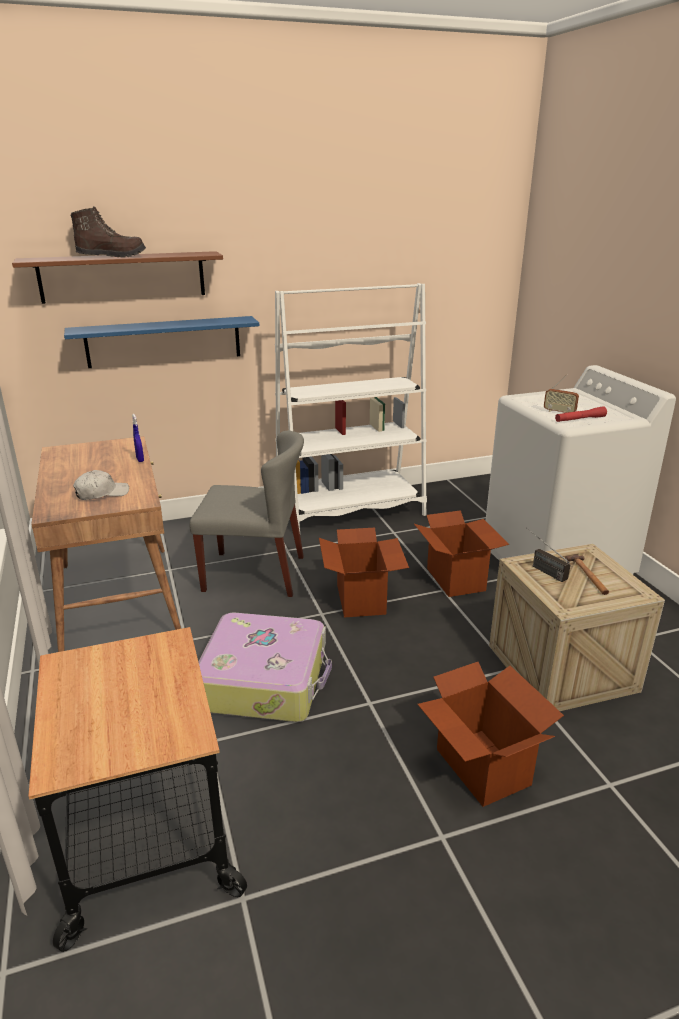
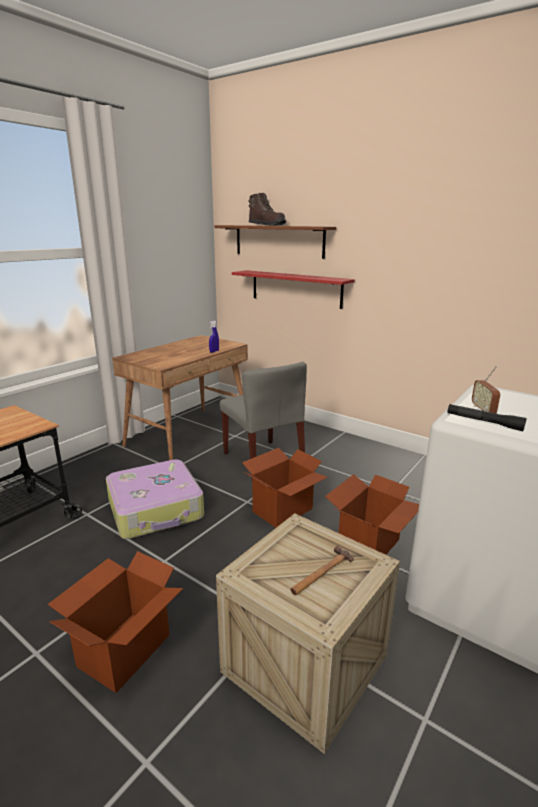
camera: 55 degrees right, 5 degrees down
blue shelf [64,316,259,368] -> red shelf [232,270,354,309]
white cap [73,470,129,500] -> none
white bookcase [275,283,427,532] -> none
radio [526,528,571,582] -> none
red flashlight [555,406,607,422] -> black flashlight [447,404,527,431]

